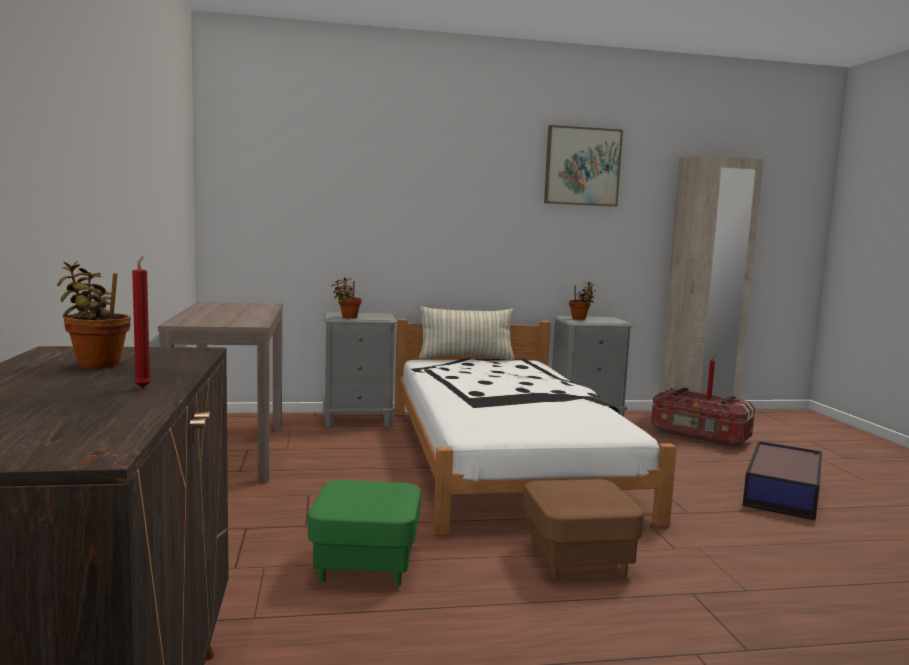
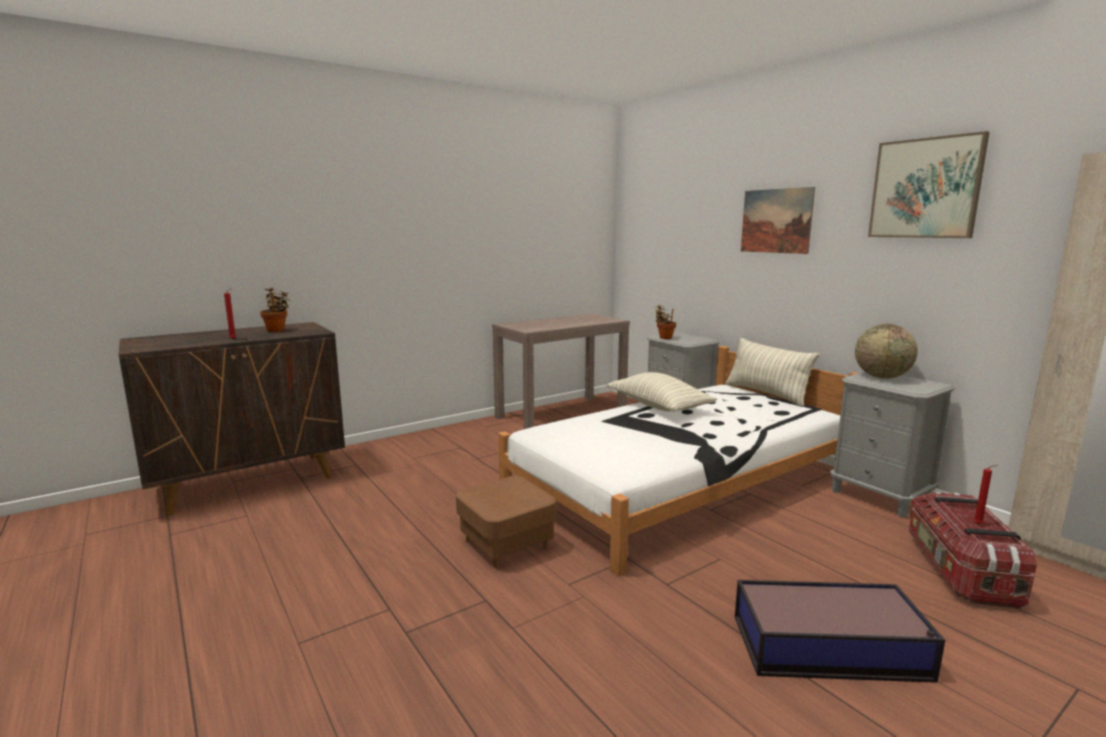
camera: 65 degrees right, 5 degrees up
green ottoman [308,480,421,586] -> none
potted plant [569,282,596,320] -> globe [855,324,918,379]
none -> pillow [606,372,717,412]
none -> picture [741,187,815,254]

